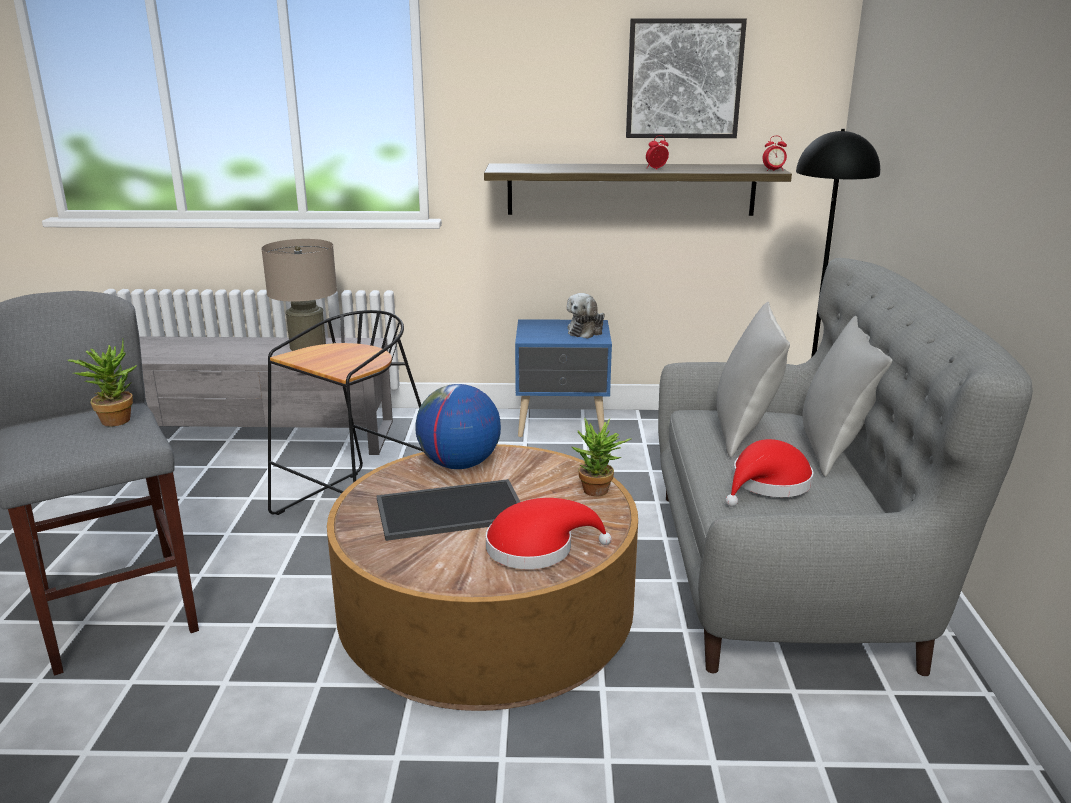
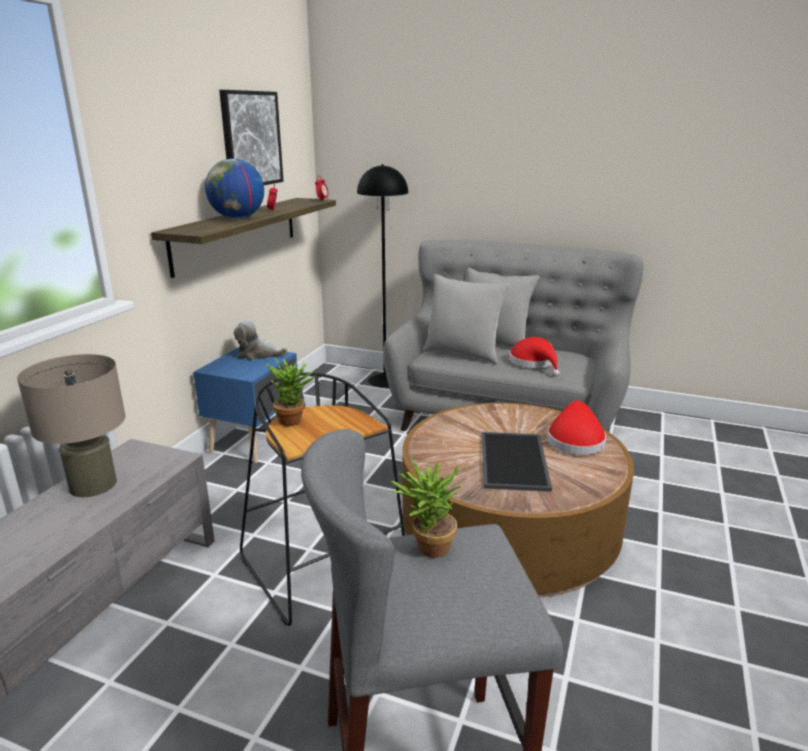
camera: 70 degrees left, 0 degrees up
globe [415,384,501,469] -> globe moved to [205,159,264,219]
plush toy [567,293,605,339] -> plush toy turned 135 degrees clockwise [234,320,288,360]
potted plant [572,418,631,497] -> potted plant moved to [267,358,318,426]

